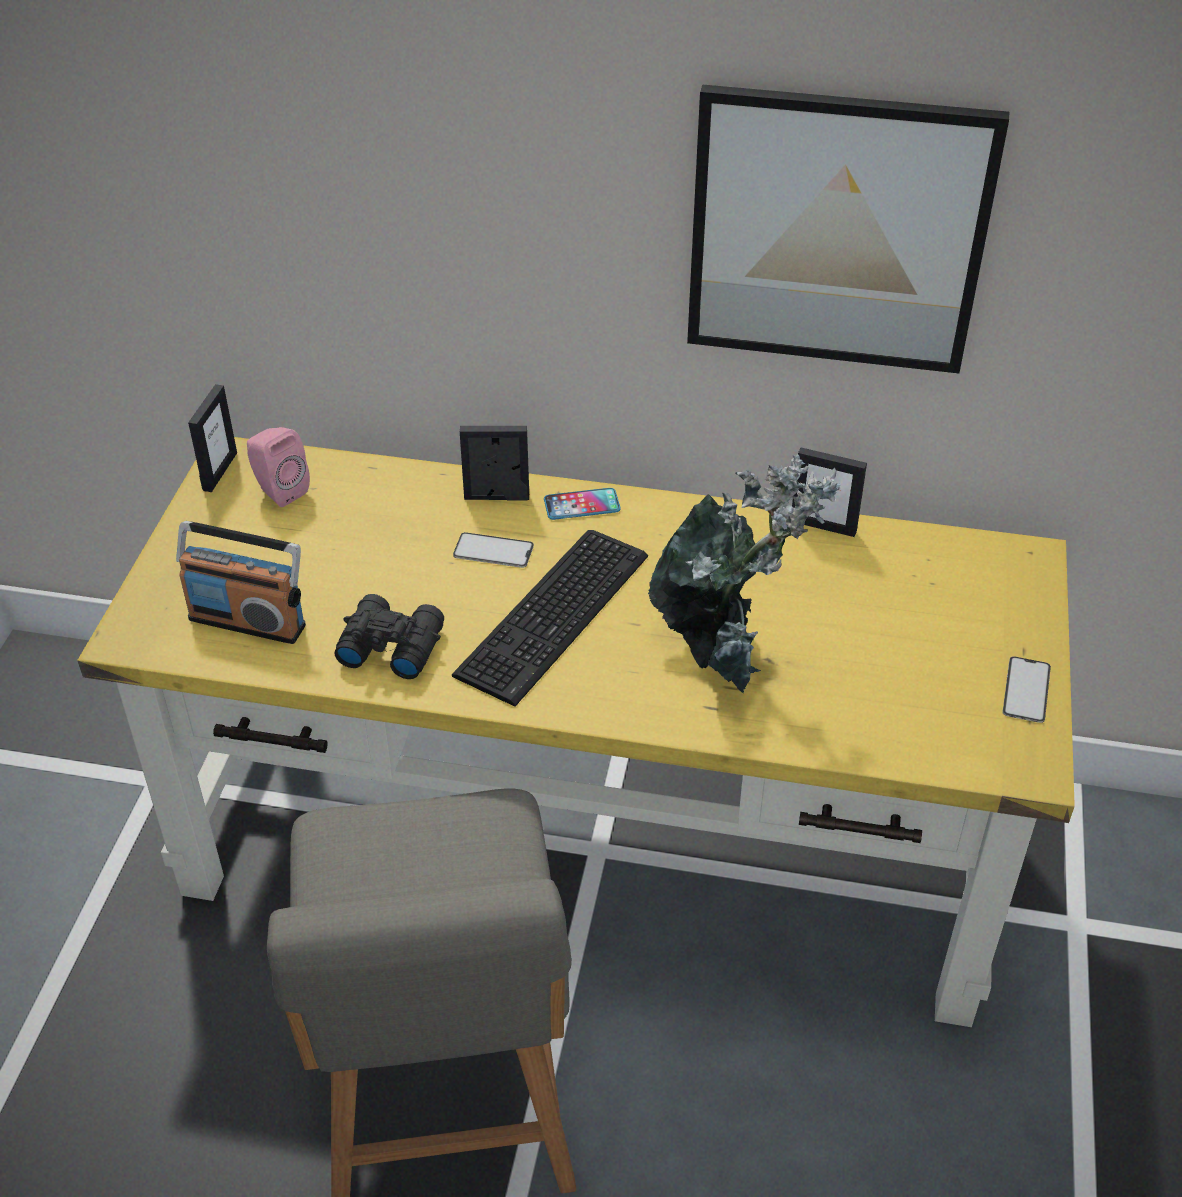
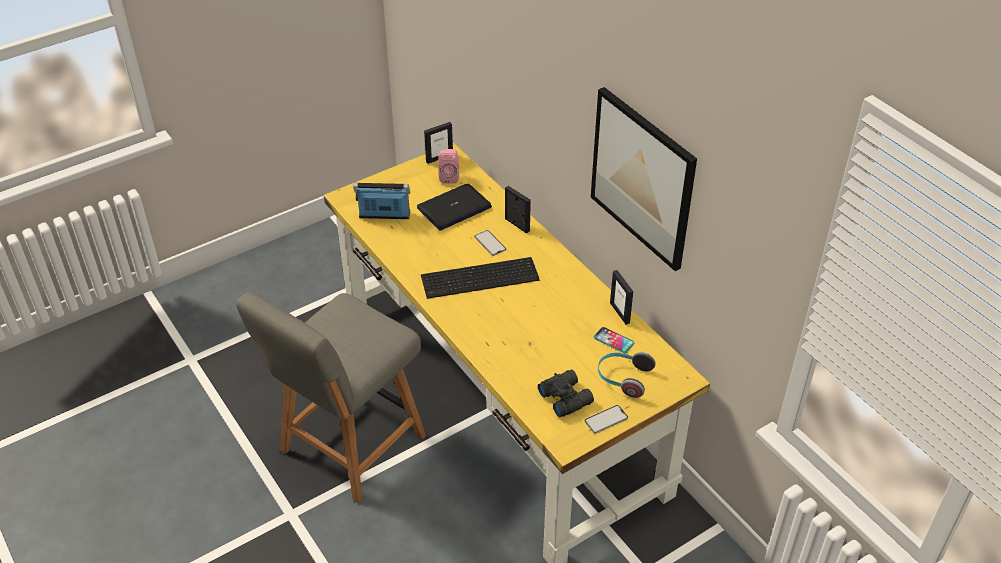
camera: 45 degrees right, 0 degrees up
radio [176,521,306,644] -> radio turned 120 degrees clockwise [353,183,411,219]
black binoculars [334,594,444,679] -> black binoculars moved to [538,370,594,417]
phone [544,488,621,520] -> phone moved to [594,327,634,353]
potted plant [648,455,841,693] -> none
none -> laptop [417,184,492,230]
none -> headphones [598,352,656,398]

